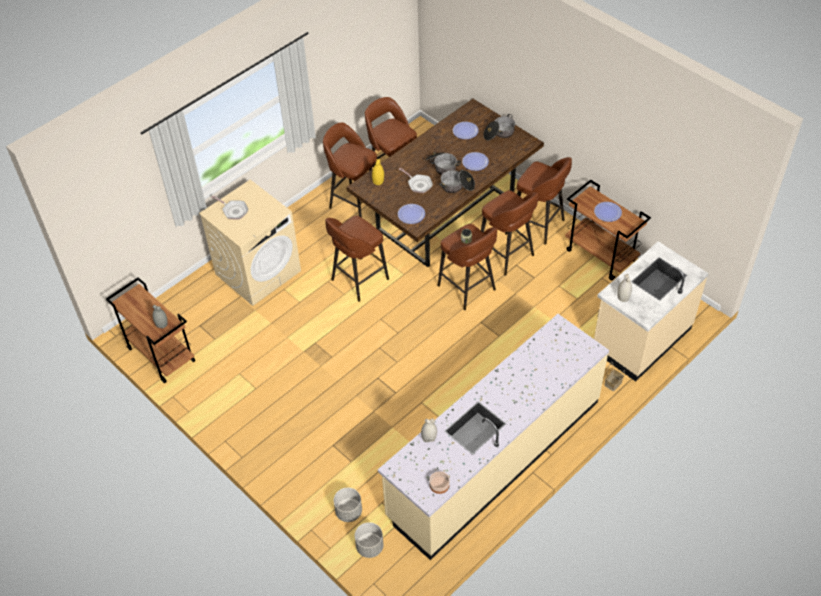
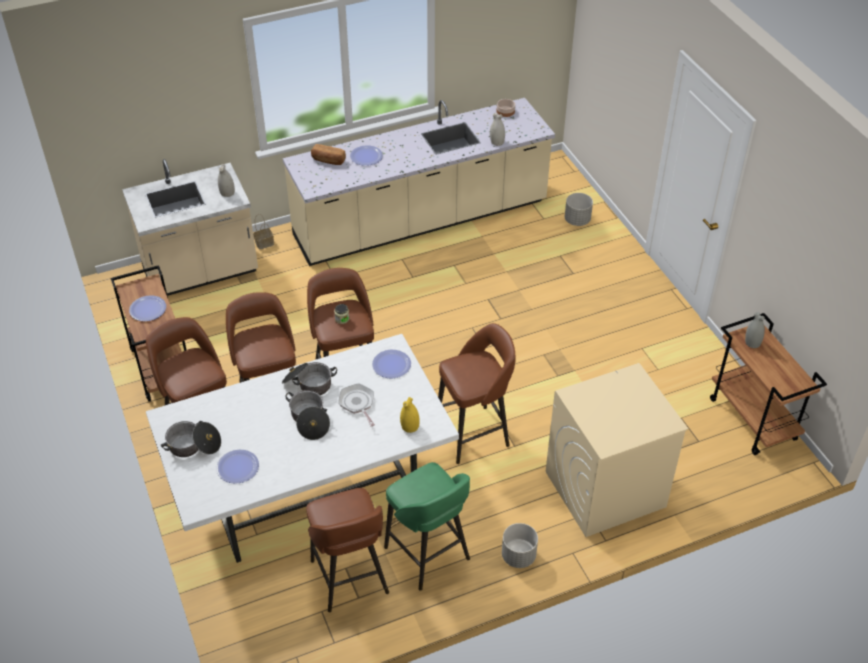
camera: 160 degrees left, 5 degrees down
frying pan [212,195,248,219] -> none
brown stool [323,122,377,218] -> green stool [384,462,470,591]
brown dining table [346,99,544,267] -> white dining table [146,334,459,563]
grey planter [355,522,384,558] -> grey planter moved to [502,523,538,568]
plate [462,152,489,171] -> plate moved to [350,145,383,166]
none -> bread [311,144,346,165]

